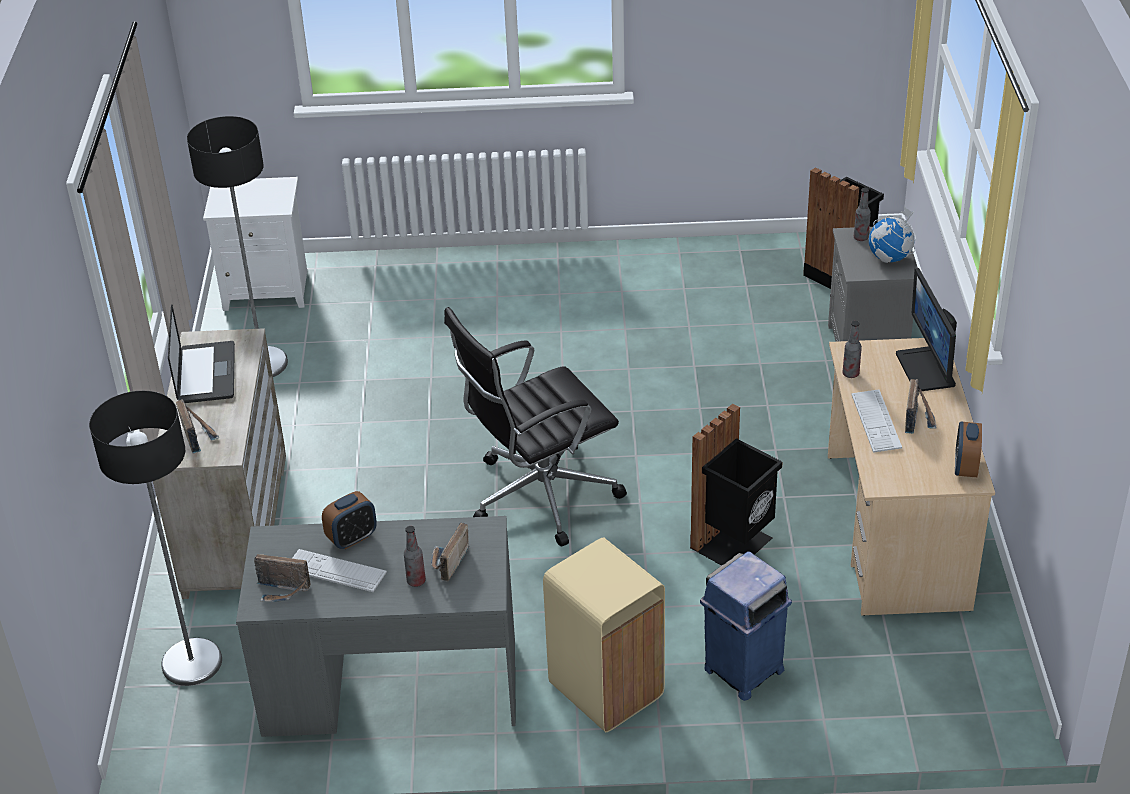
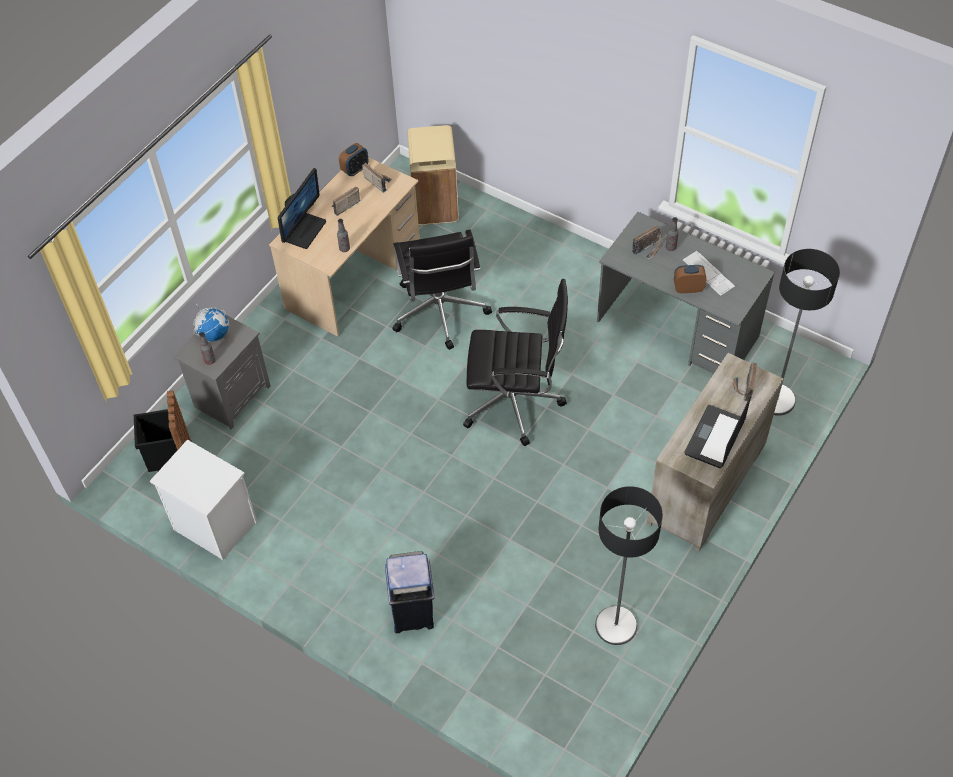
camera: 145 degrees left, 15 degrees up
white nightstand [203,177,307,311] -> white nightstand moved to [150,440,257,560]
radio [254,554,311,602] -> radio moved to [362,163,393,193]
beige trash can [543,538,665,732] -> beige trash can moved to [407,125,459,225]
black trash can [690,404,782,566] -> black office chair [392,230,492,350]
blue trash can [700,551,792,701] -> blue trash can moved to [385,551,434,633]
keyboard [851,389,902,453] -> none

